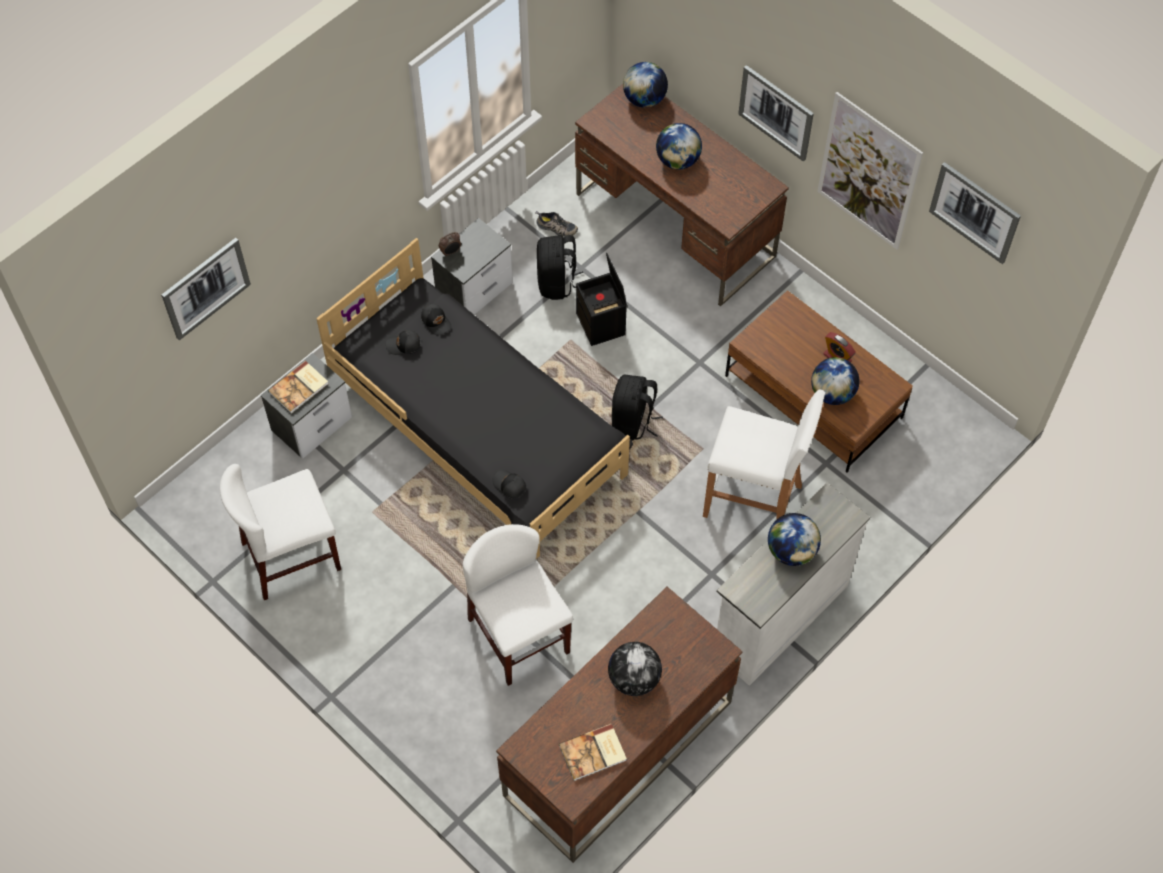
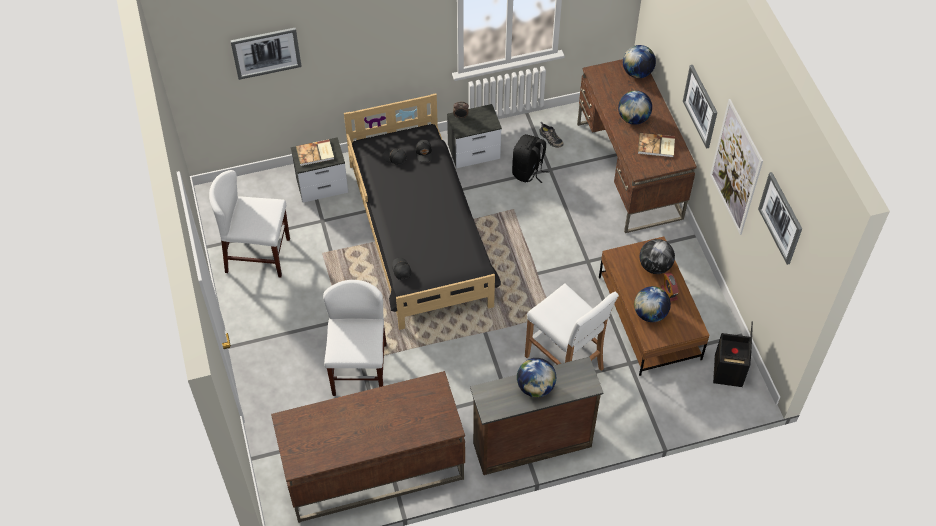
camera: 30 degrees right, 5 degrees down
book [559,724,627,781] -> book moved to [638,133,675,157]
black storage box [576,253,627,346] -> black storage box moved to [713,321,753,387]
globe [608,642,662,696] -> globe moved to [640,239,675,274]
black backpack [611,375,663,441] -> none
white dresser [717,483,870,686] -> brown dresser [470,357,604,475]

